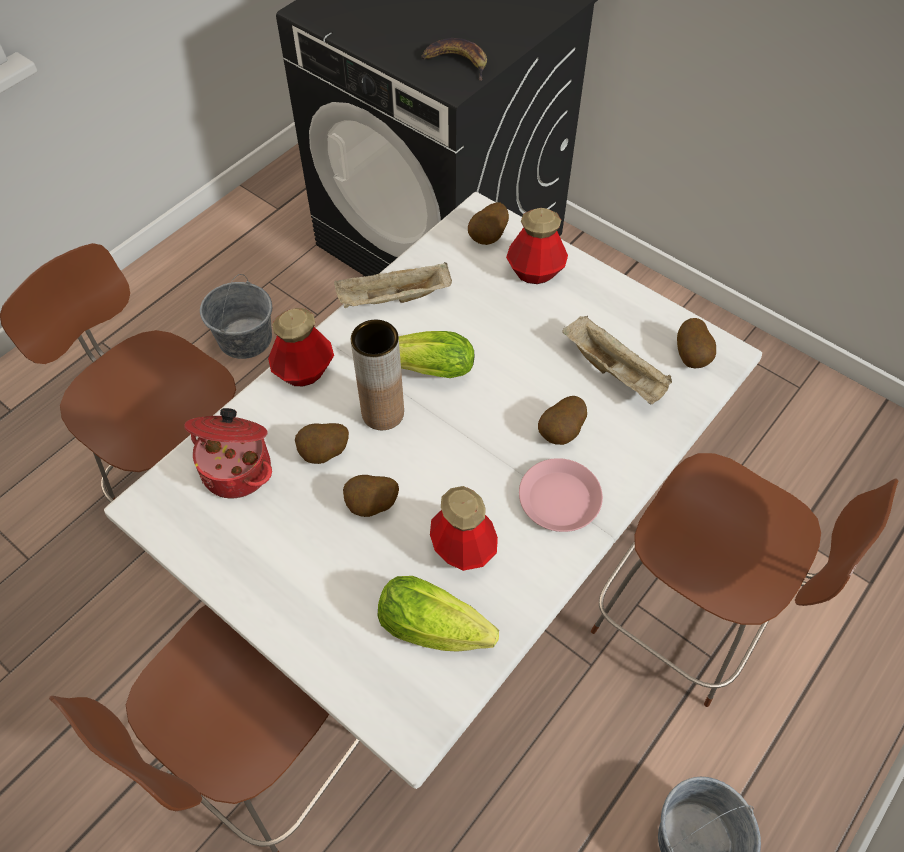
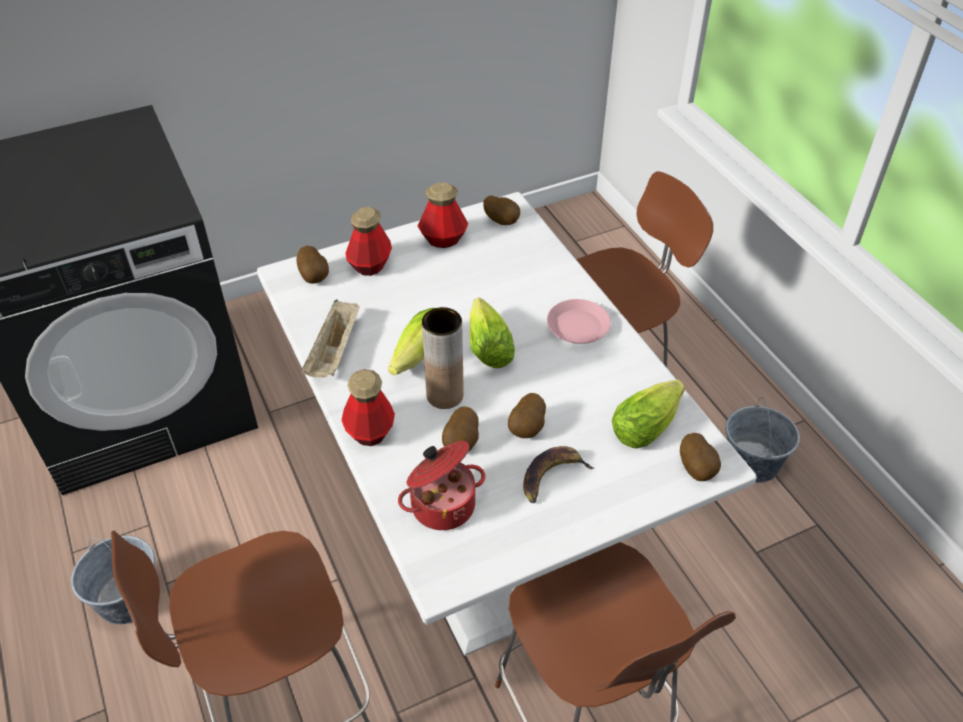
camera: 65 degrees left, 10 degrees down
banana [421,38,487,81] -> banana moved to [523,446,594,503]
bottle [430,486,498,571] -> bottle moved to [418,182,468,248]
potato [538,396,587,445] -> potato moved to [680,433,721,481]
beige tray [562,316,672,404] -> none
none -> lettuce [469,298,515,368]

